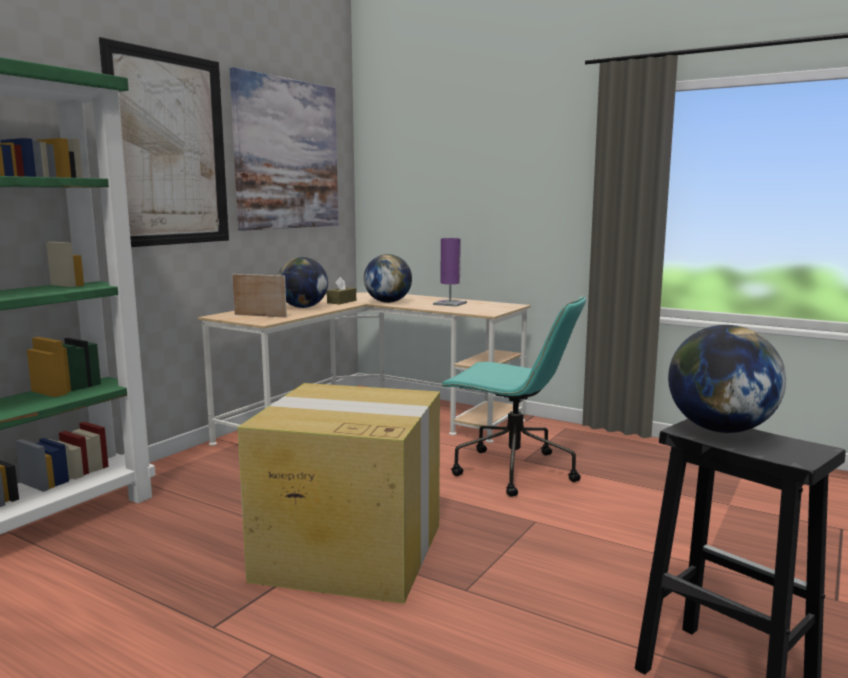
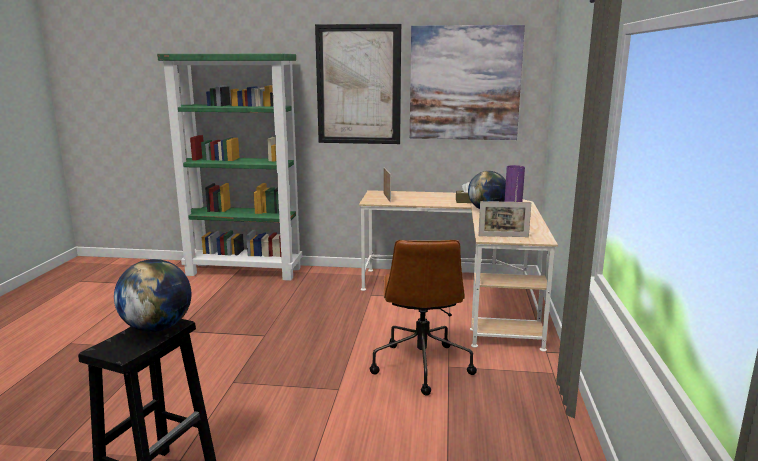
camera: 65 degrees right, 5 degrees up
cardboard box [238,383,440,604] -> none
globe [278,257,328,308] -> none
turquoise office chair [441,295,586,497] -> brown office chair [370,240,477,396]
none -> picture frame [478,201,531,237]

